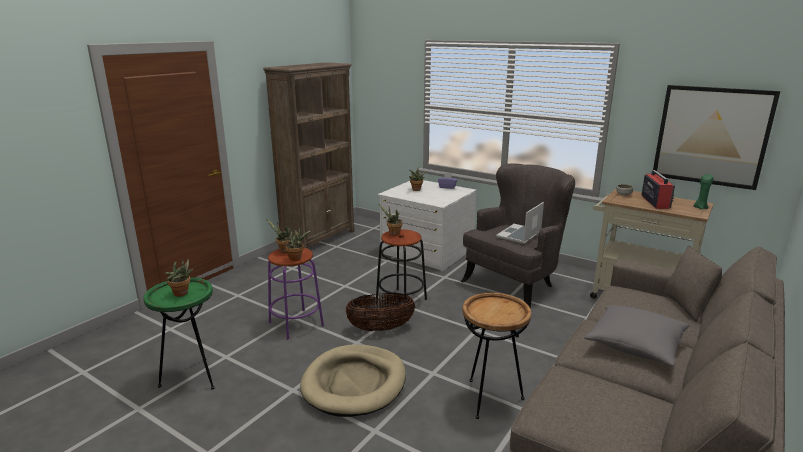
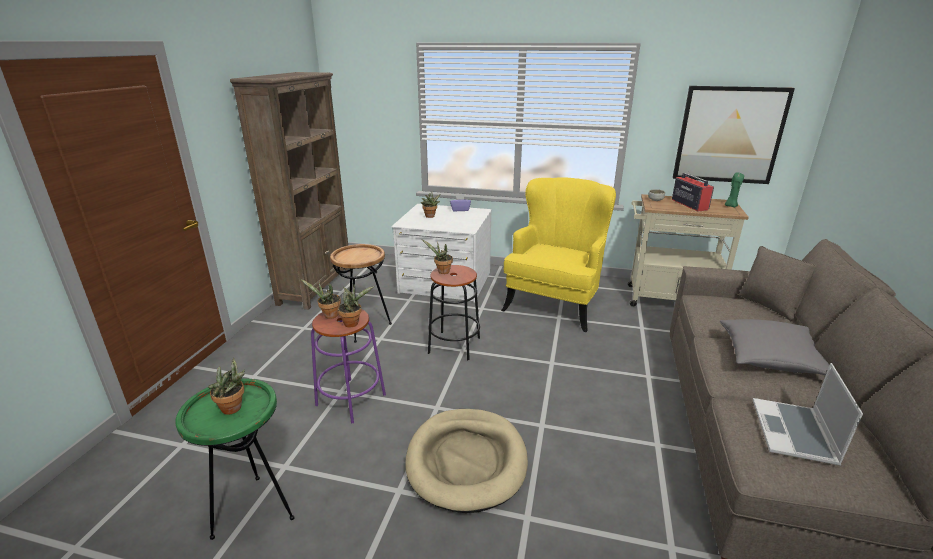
camera: 20 degrees left, 5 degrees up
basket [345,293,415,331] -> none
grey armchair [461,163,575,308] -> yellow armchair [501,177,616,332]
brown side table [462,293,532,419] -> brown side table moved to [330,244,392,343]
laptop [496,202,544,244] -> laptop moved to [753,363,863,466]

